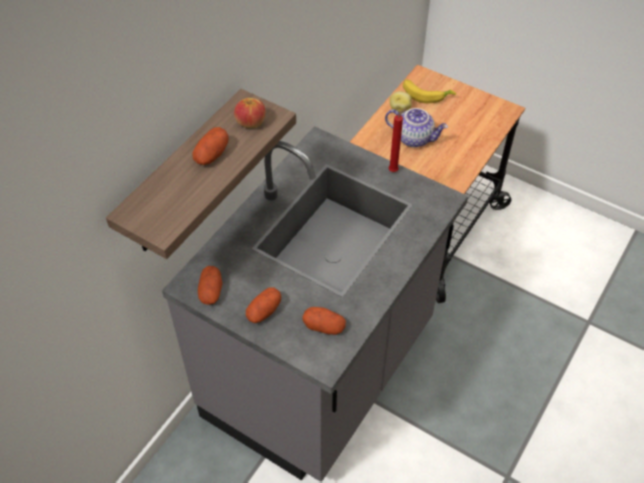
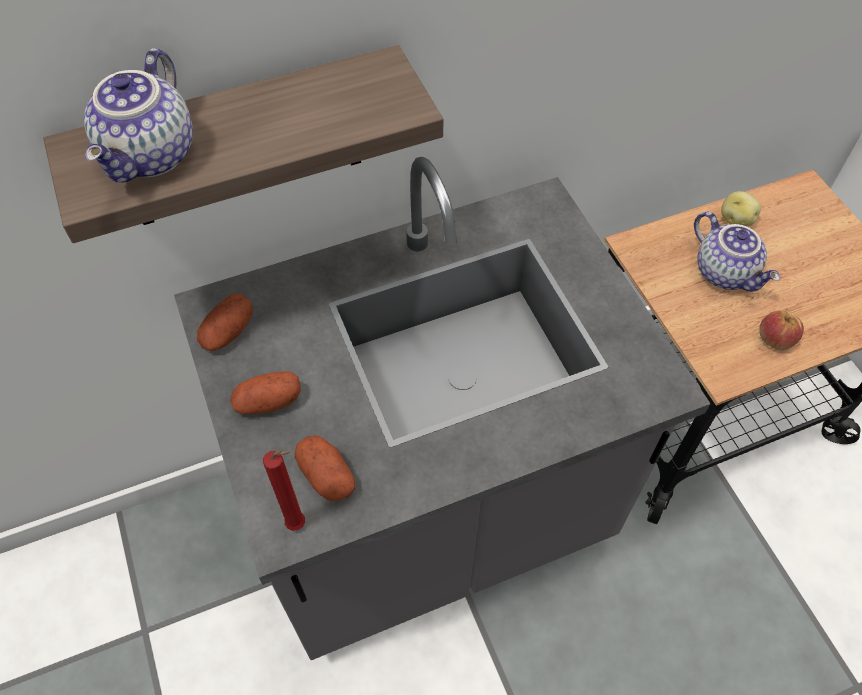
camera: 35 degrees right, 5 degrees up
potato [192,127,229,165] -> none
apple [234,98,265,128] -> apple moved to [759,310,804,350]
red candle [389,108,407,172] -> red candle moved to [263,450,305,531]
banana [403,80,456,103] -> none
none -> teapot [84,48,193,182]

